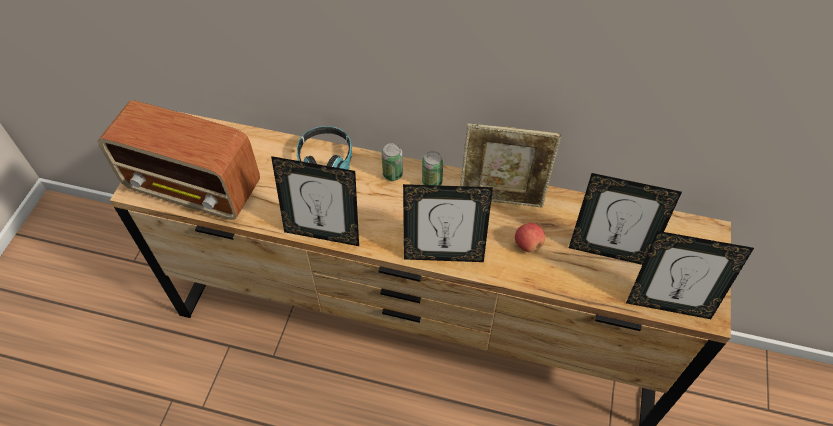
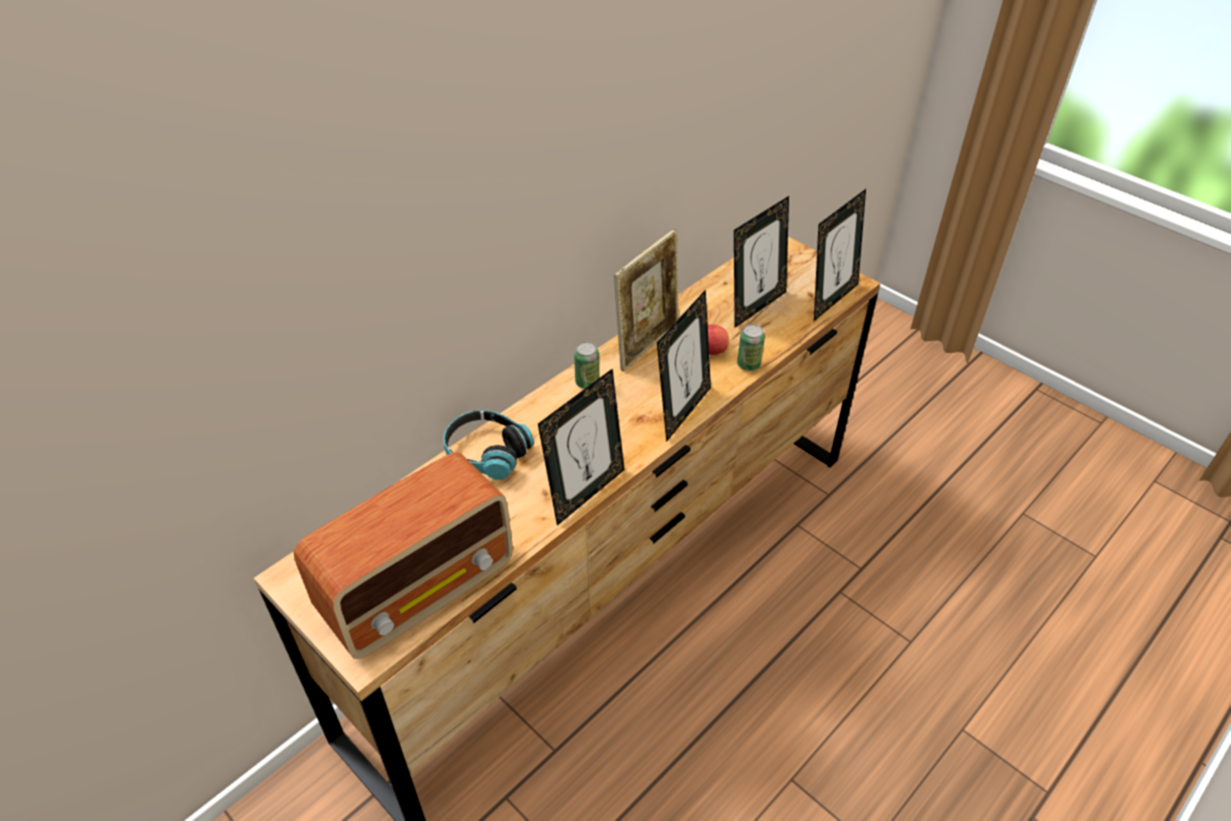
camera: 60 degrees left, 10 degrees down
can [382,143,403,181] -> can moved to [737,324,765,371]

